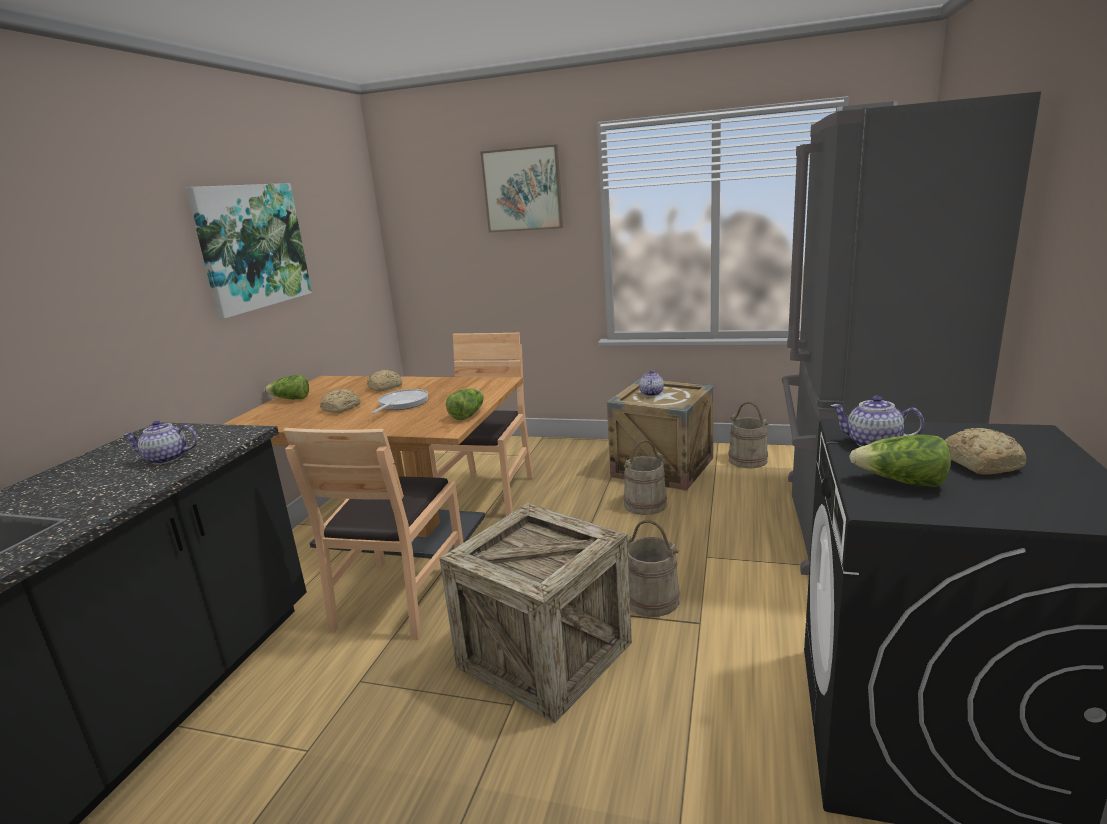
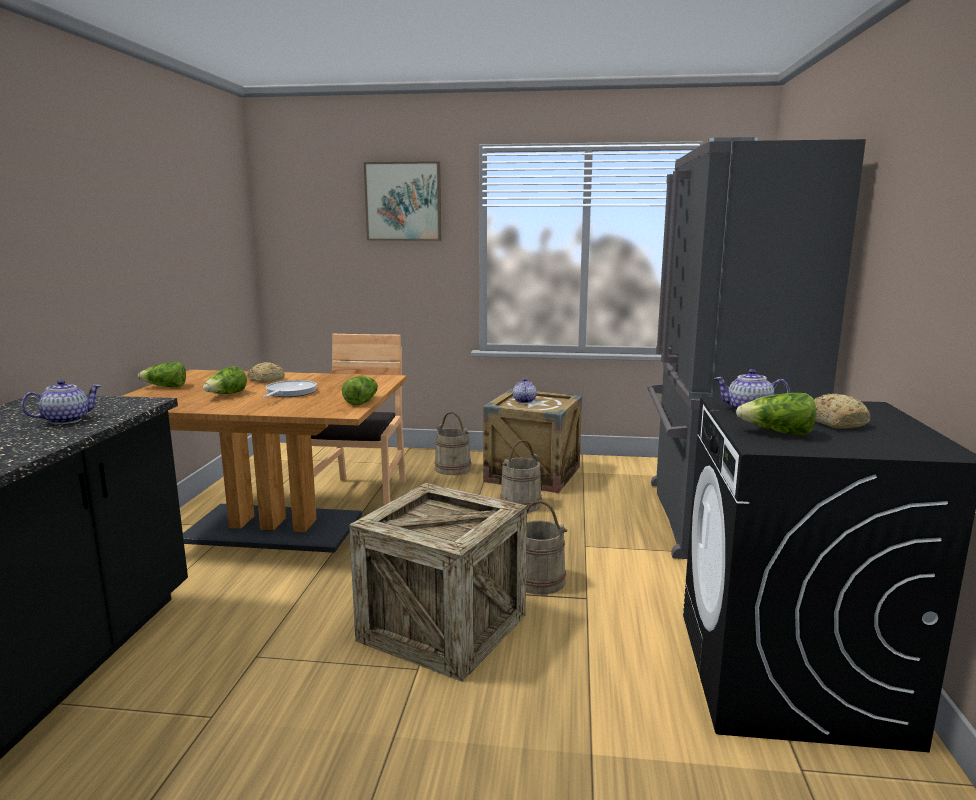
camera: 10 degrees left, 5 degrees down
teapot [122,421,198,465] -> teapot turned 150 degrees clockwise [21,380,101,424]
picture [186,183,312,319] -> none
brown chair [284,428,464,640] -> none
bread [320,389,360,413] -> lettuce [203,366,247,394]
beige bucket [728,401,769,468] -> beige bucket moved to [434,412,471,475]

